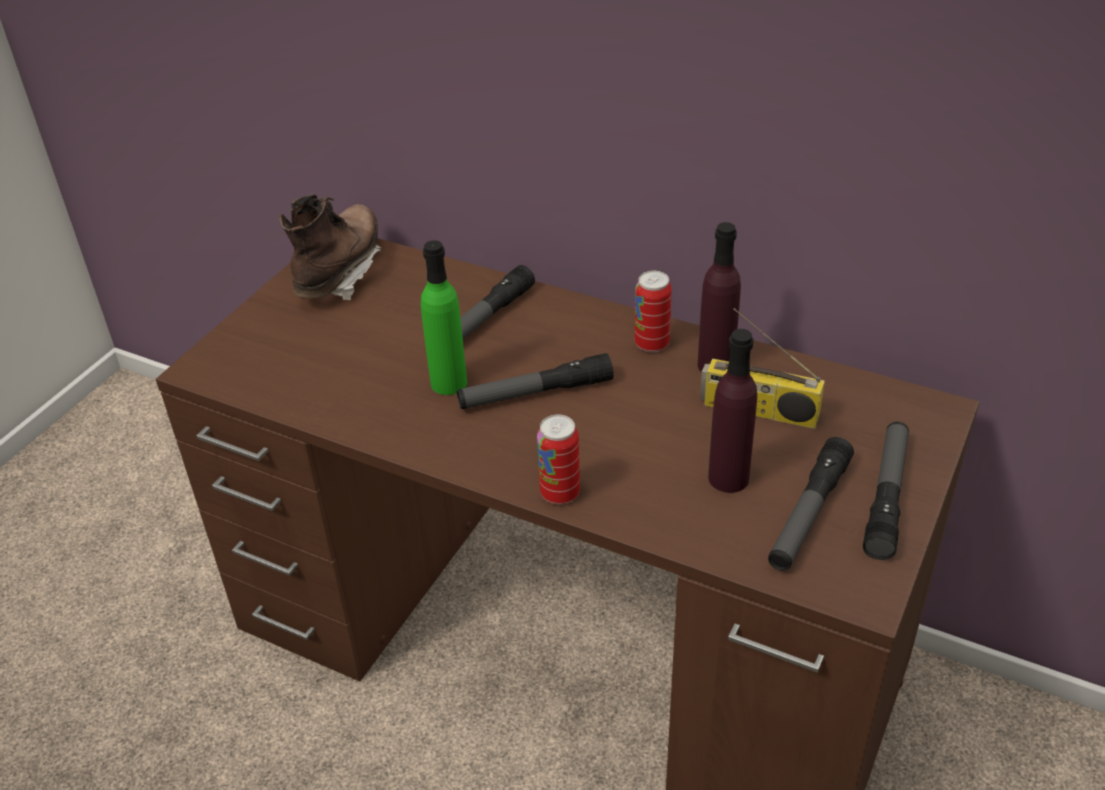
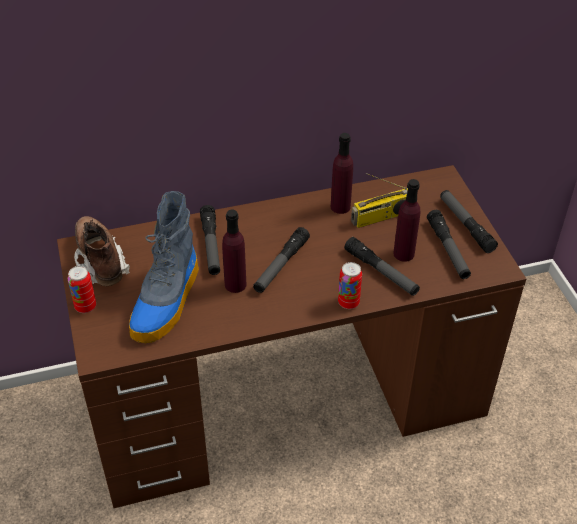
camera: 45 degrees left, 5 degrees up
green bottle [421,240,467,395] -> purple bottle [222,209,247,293]
can [635,271,672,353] -> can moved to [68,266,96,313]
none -> boot [129,191,199,343]
none -> flashlight [344,237,420,296]

